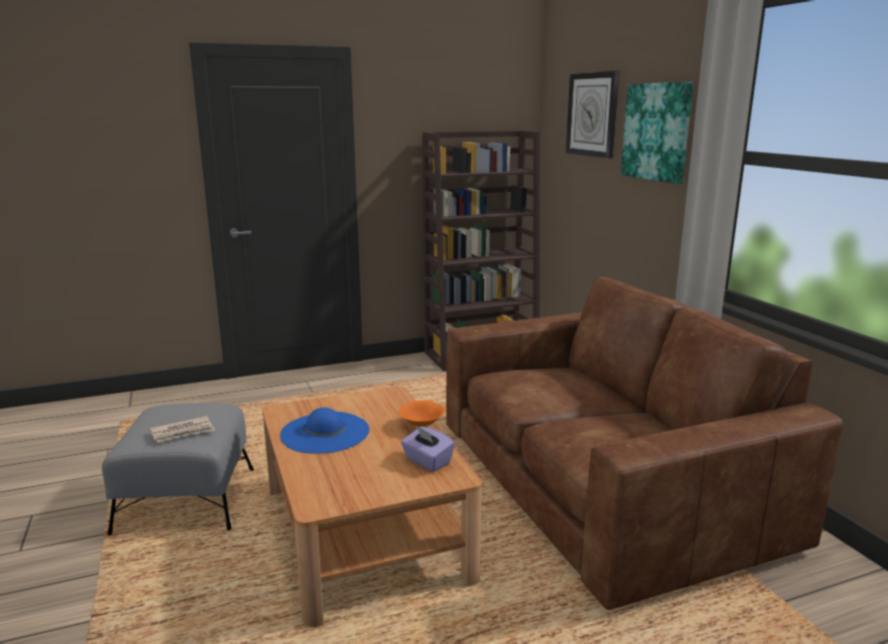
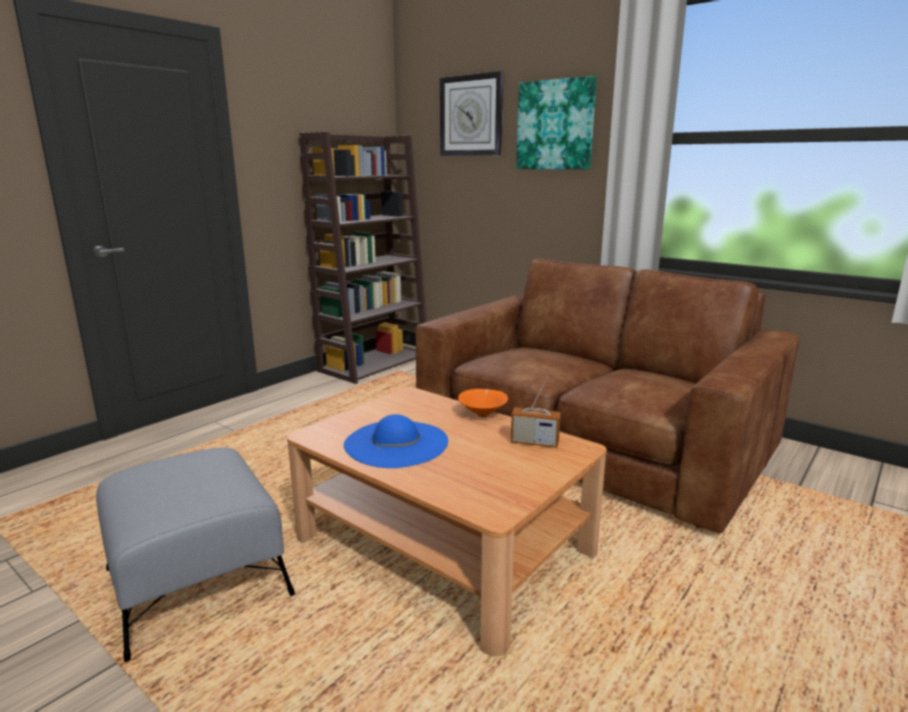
camera: 30 degrees left, 0 degrees up
newspaper [150,416,215,442] -> none
purple tissue box [401,426,455,472] -> radio [511,376,561,448]

